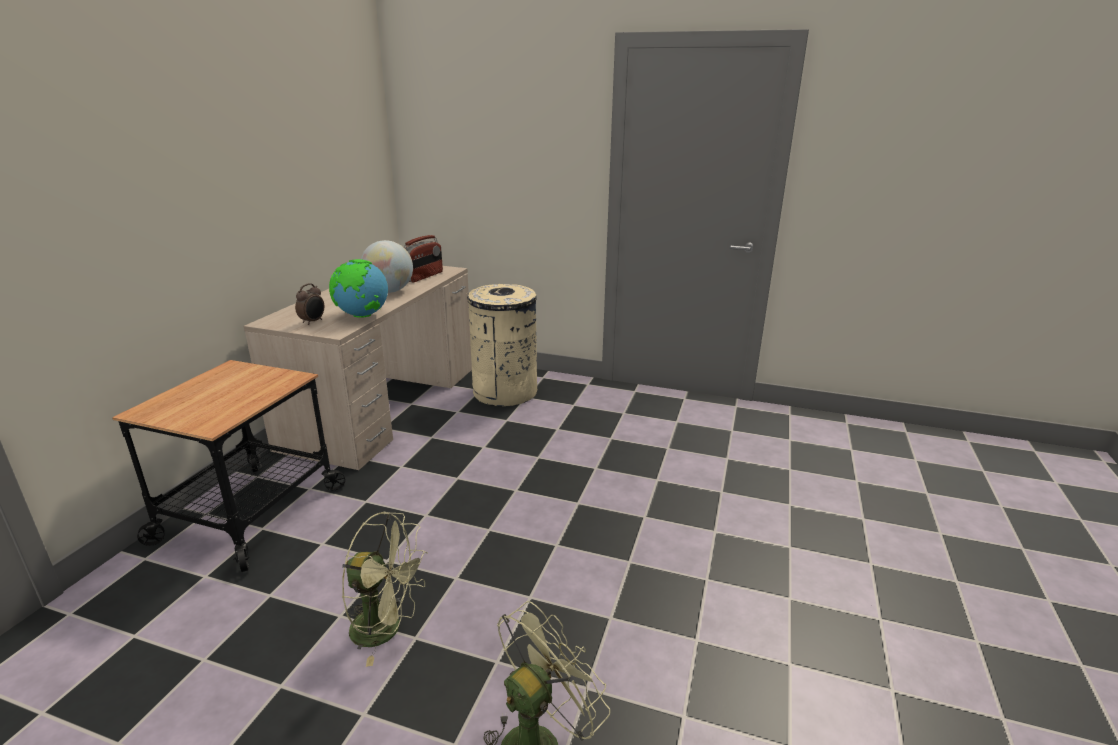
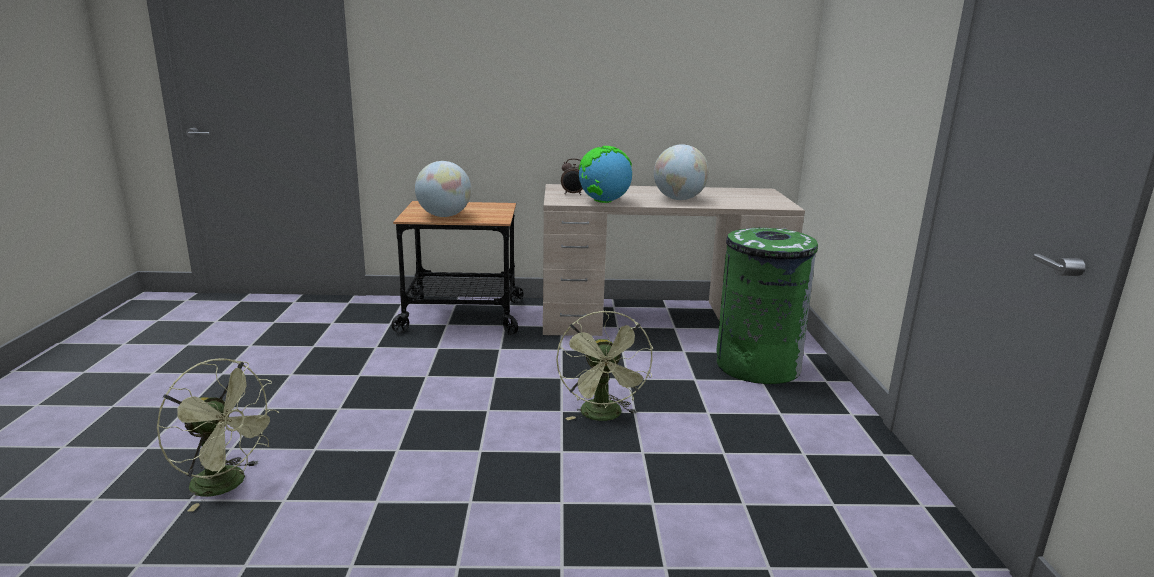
camera: 70 degrees right, 5 degrees down
green fan [342,511,427,667] -> green fan moved to [556,310,653,421]
radio [404,235,443,282] -> none
beige trash can [467,284,537,406] -> green trash can [716,228,818,384]
none -> globe [415,161,471,217]

